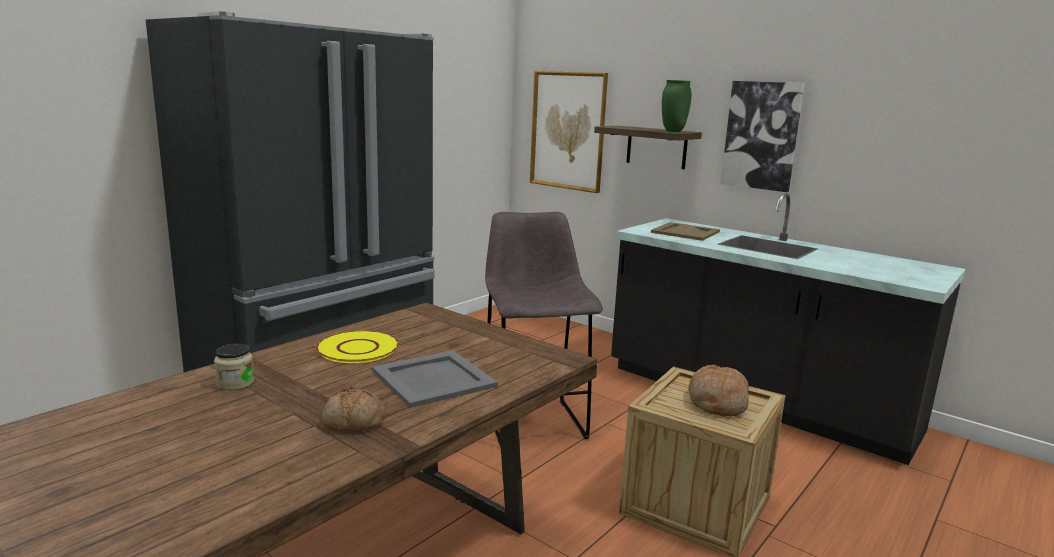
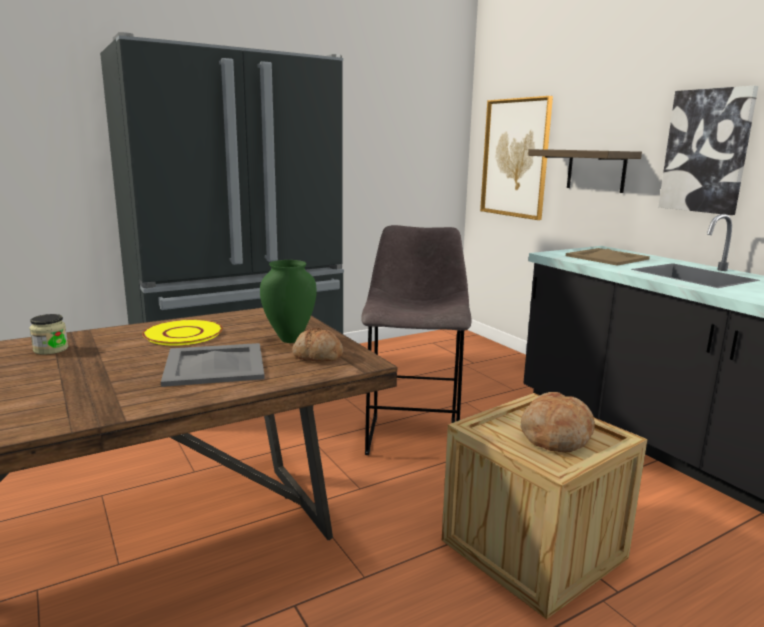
camera: 20 degrees right, 0 degrees up
bread [321,386,385,432] -> bread moved to [292,327,343,361]
green vase [662,80,692,132] -> green vase moved to [260,260,317,343]

